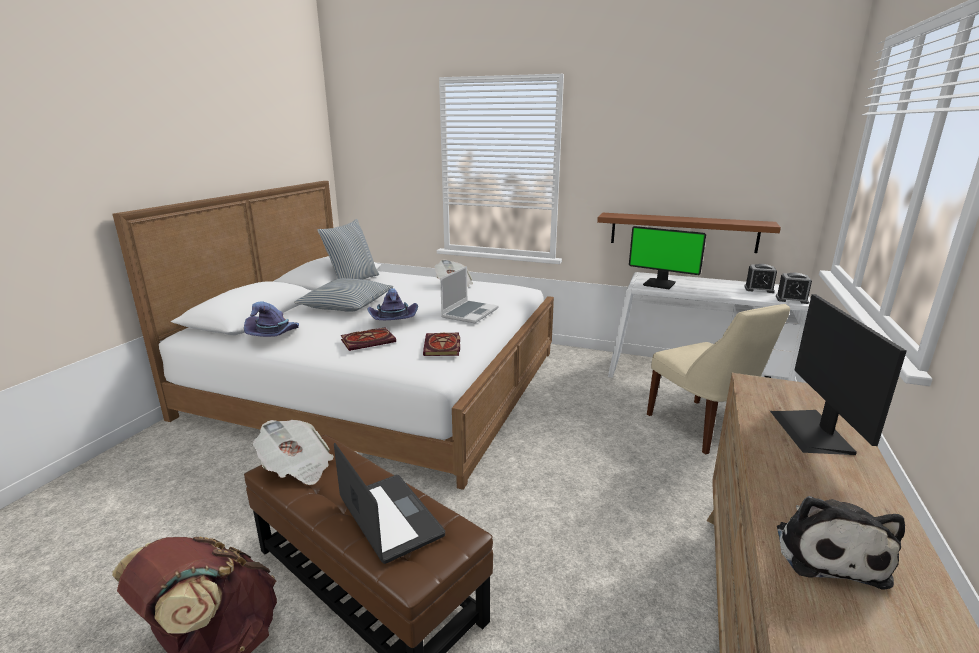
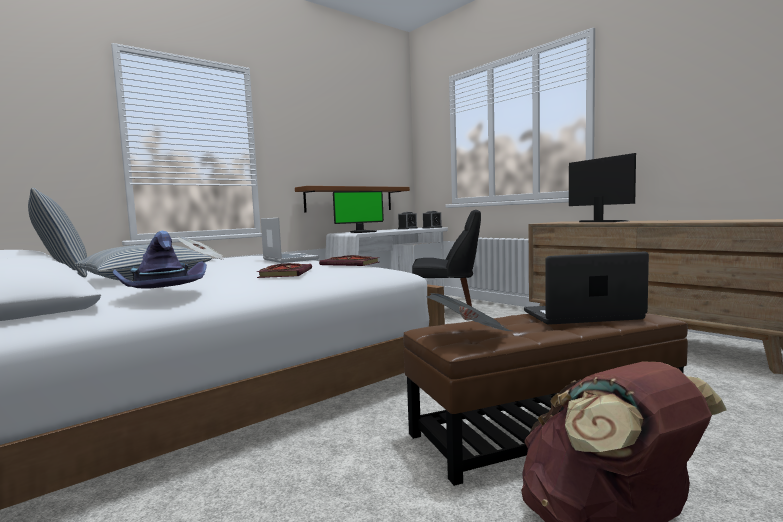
camera: 60 degrees left, 15 degrees down
purple hat [367,288,418,320] -> none
beige chair [647,304,790,454] -> black chair [412,210,481,307]
monitor [770,294,907,455] -> monitor turned 150 degrees counterclockwise [569,153,636,222]
plush toy [777,496,905,590] -> none

